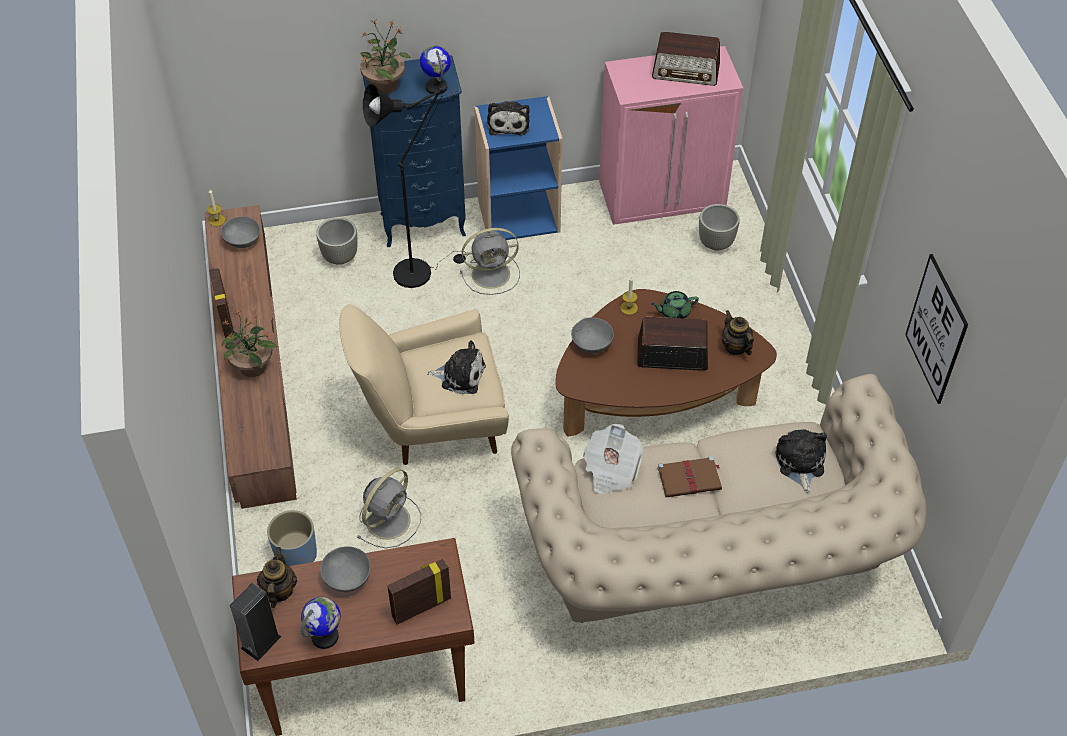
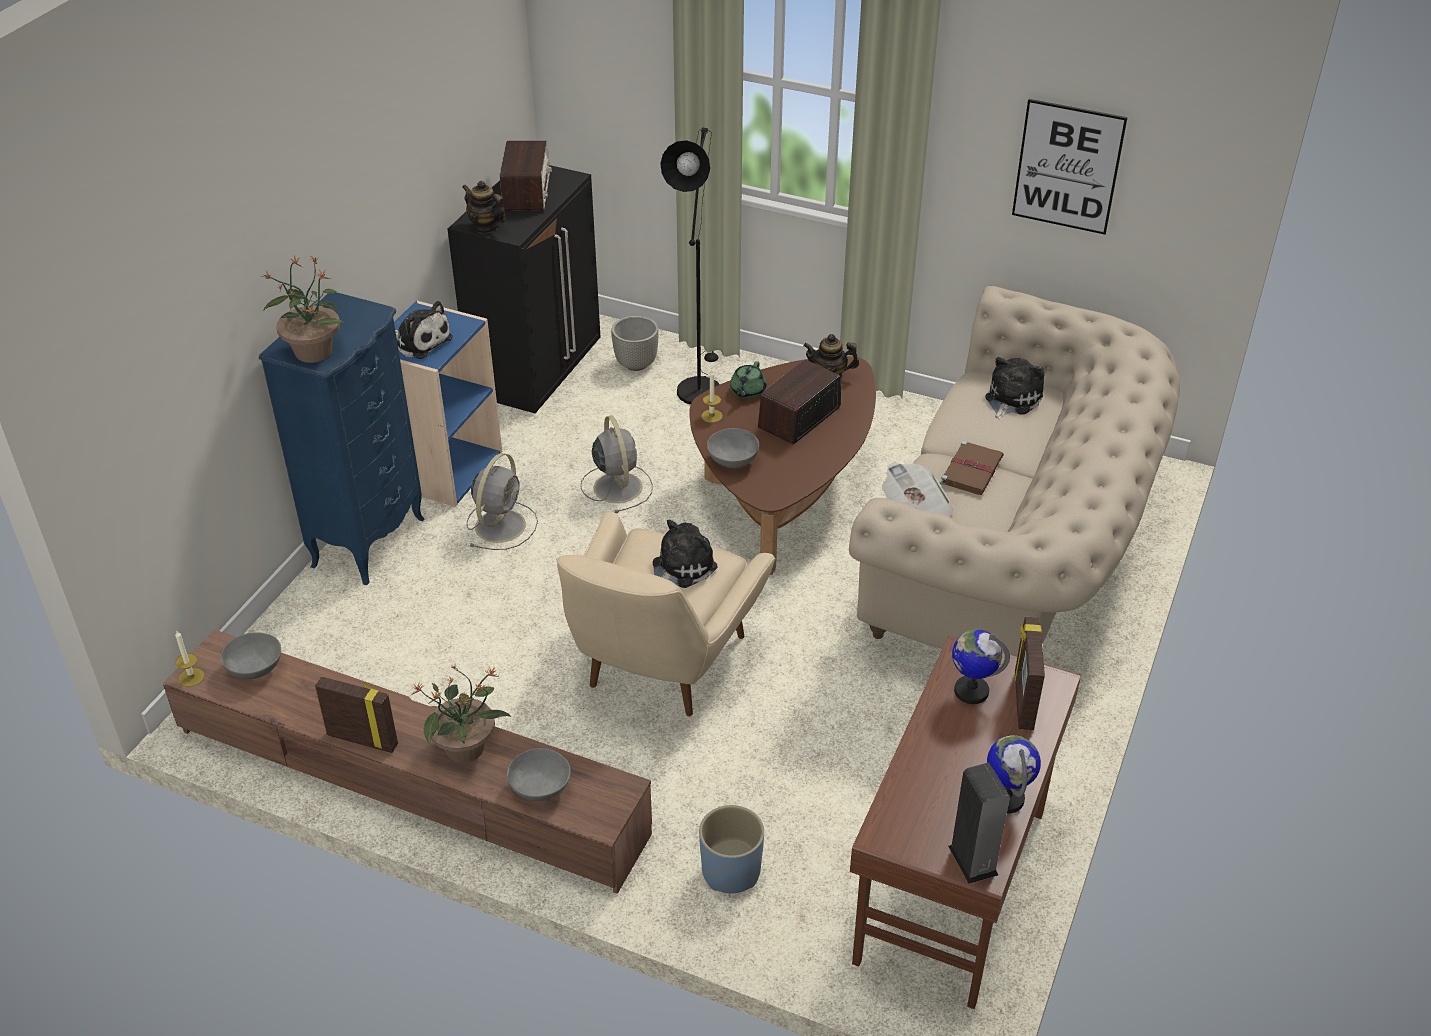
camera: 55 degrees left, 10 degrees down
teapot [257,547,297,608] -> teapot moved to [462,181,506,234]
grey planter [316,218,358,265] -> none
grey bowl [320,546,371,592] -> grey bowl moved to [507,748,571,801]
grey fan [356,468,421,548] -> grey fan moved to [581,415,653,513]
black floor lamp [363,84,466,288] -> black floor lamp moved to [660,128,720,405]
globe [420,46,451,94] -> globe moved to [952,629,1010,704]
pink cabinet [599,46,743,225] -> black cabinet [448,165,600,413]
radio [652,32,720,86] -> radio turned 45 degrees counterclockwise [500,141,552,211]
plush toy [776,429,827,493] -> plush toy turned 90 degrees clockwise [985,357,1044,420]

